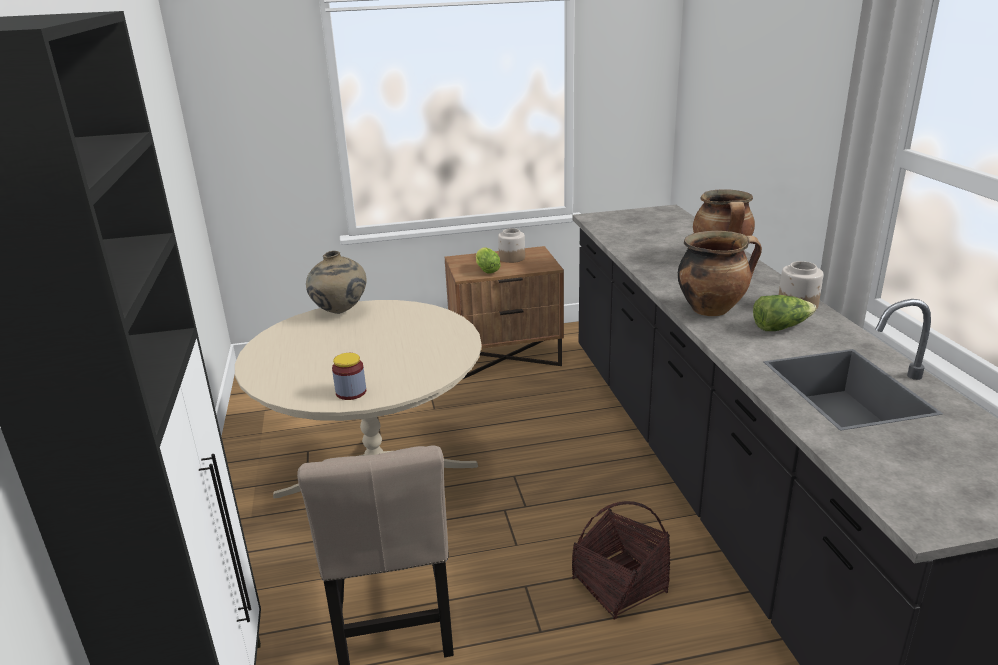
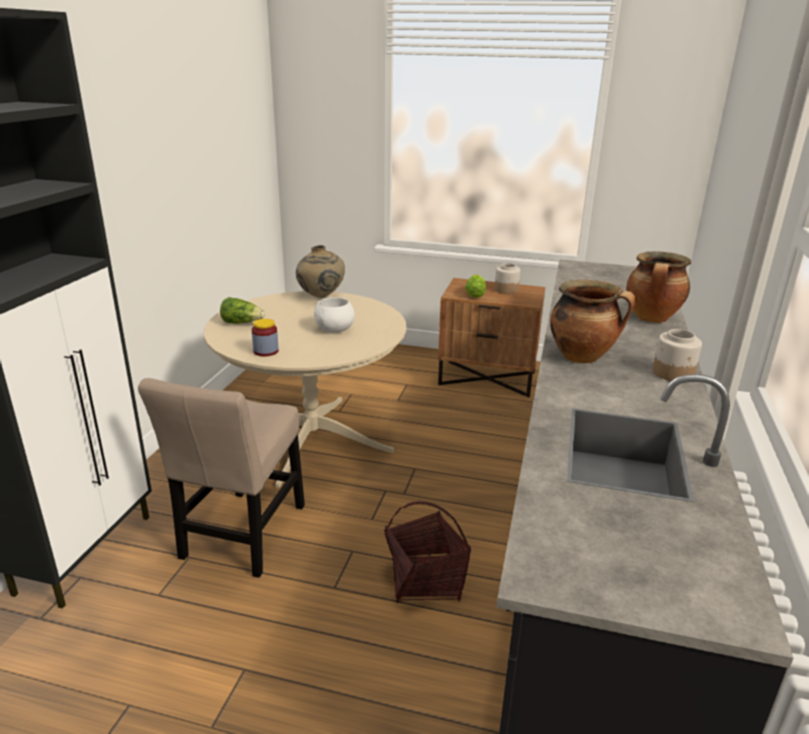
camera: 25 degrees right, 0 degrees up
lettuce [753,295,816,331] -> lettuce moved to [220,297,265,324]
none -> white bowl [314,297,355,332]

